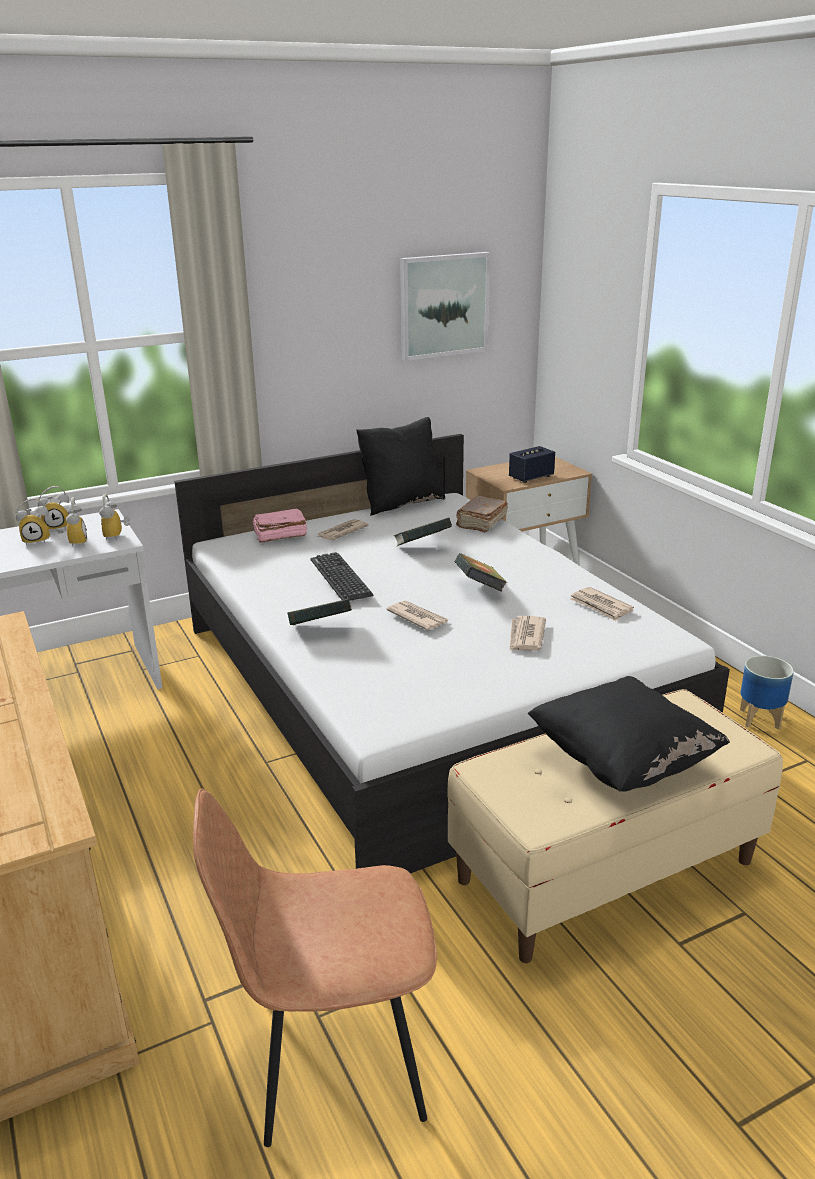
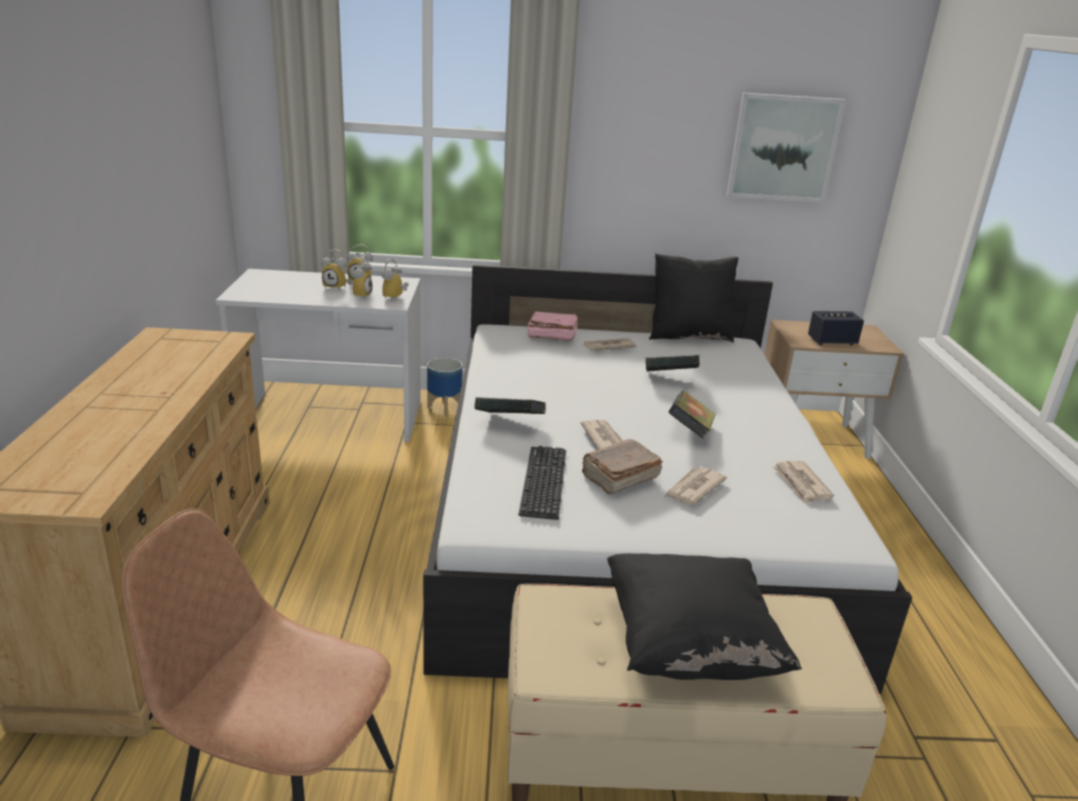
camera: 25 degrees right, 0 degrees up
keyboard [310,552,373,601] -> keyboard moved to [518,446,566,520]
brown book [456,496,508,533] -> brown book moved to [582,439,663,495]
planter [740,656,794,730] -> planter moved to [427,358,463,415]

